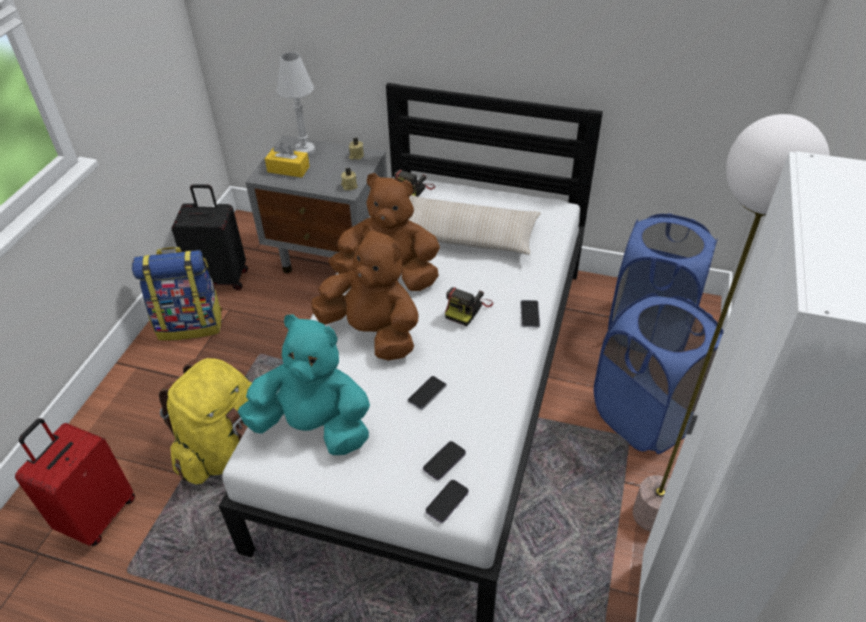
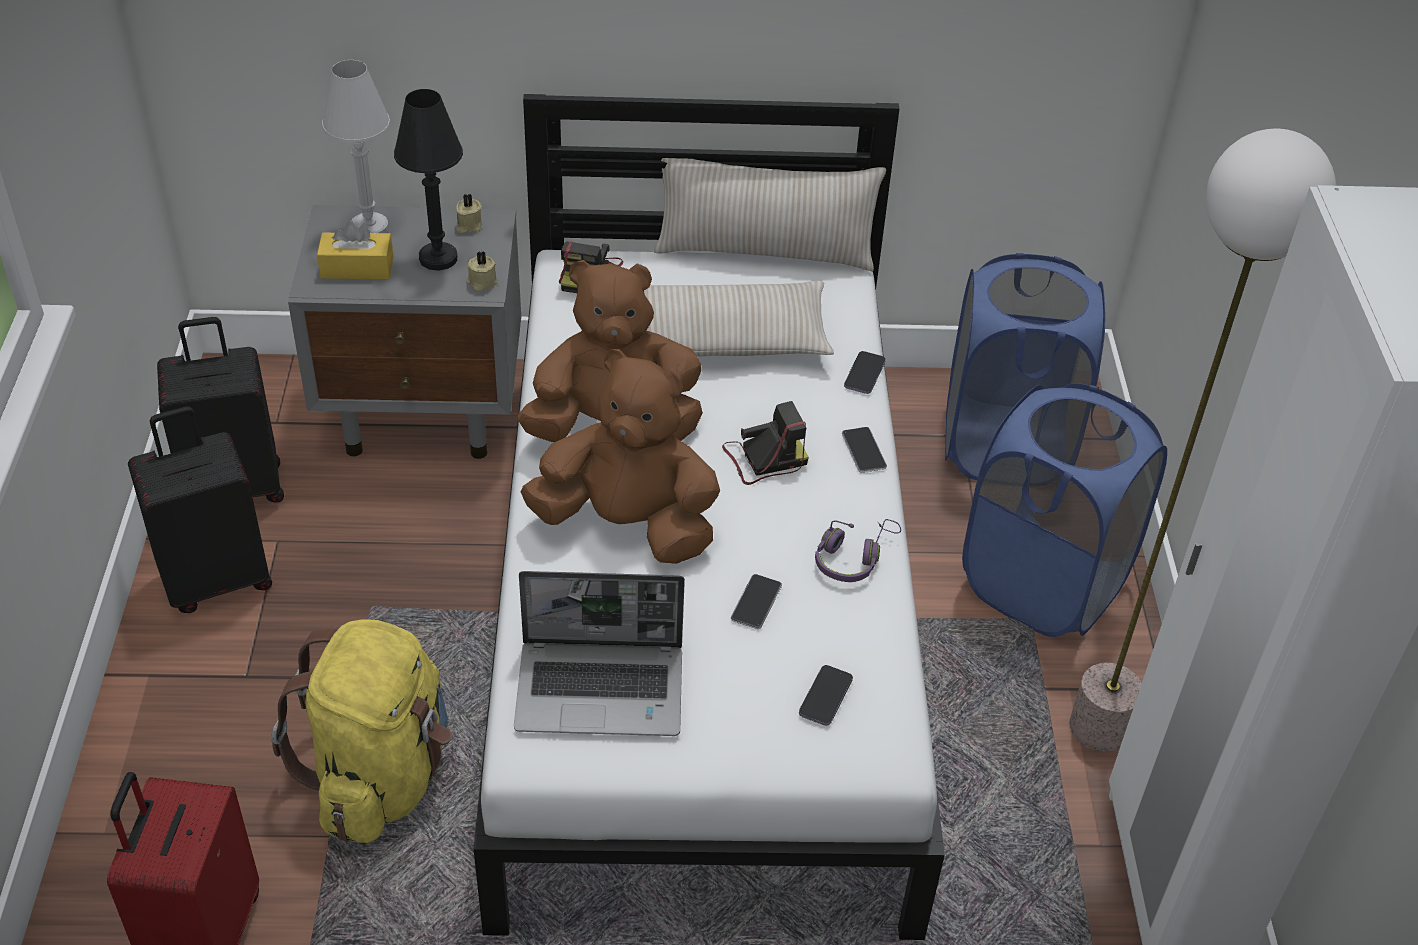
camera: 20 degrees left, 0 degrees up
backpack [132,247,222,341] -> black suitcase [128,407,272,613]
turquoise plush toy [238,314,370,455] -> laptop [514,571,685,736]
phone [426,480,469,523] -> phone moved to [844,351,886,394]
camera [445,287,493,326] -> camera turned 120 degrees counterclockwise [722,401,809,485]
none -> black table lamp [394,89,463,271]
none -> beige pillow [654,158,886,271]
none -> purple headphones [815,519,901,582]

